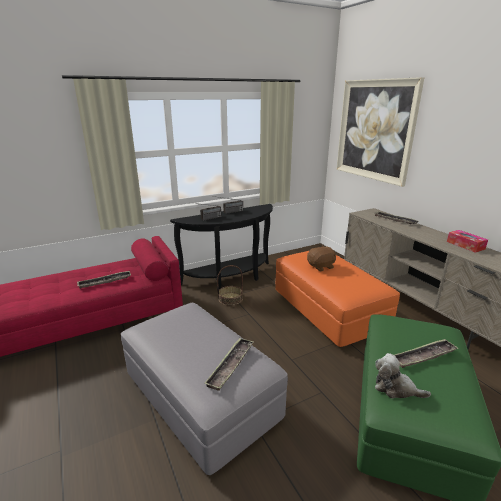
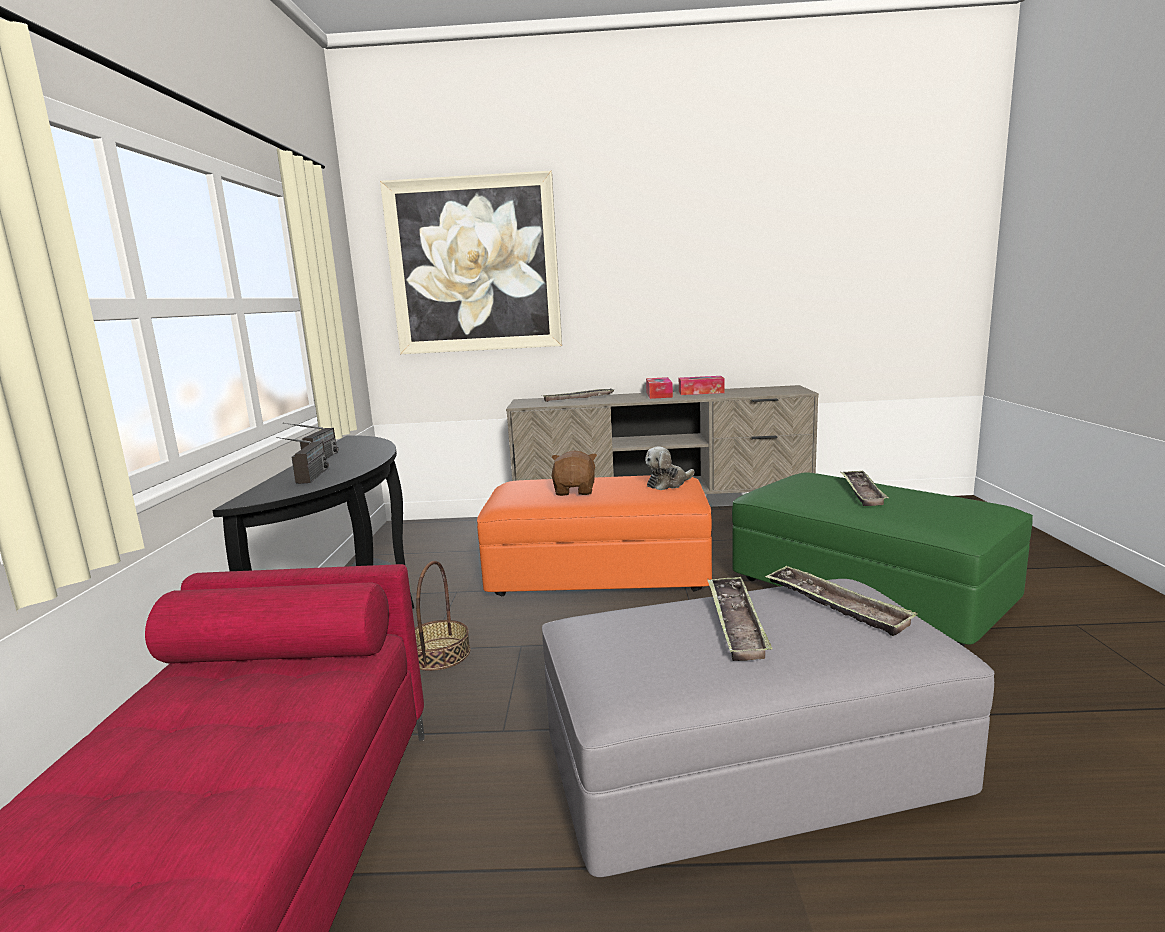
camera: 60 degrees left, 10 degrees down
tray [77,271,131,289] -> tray moved to [707,577,773,661]
plush toy [375,353,431,398] -> plush toy moved to [645,447,694,490]
none -> tissue box [646,377,673,399]

